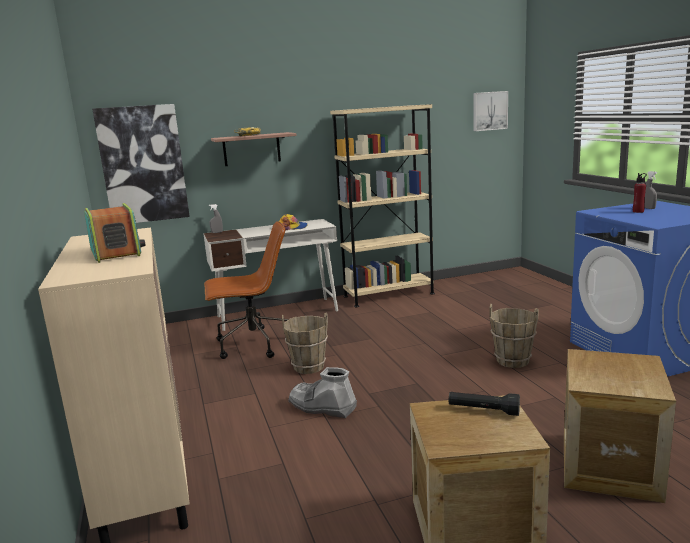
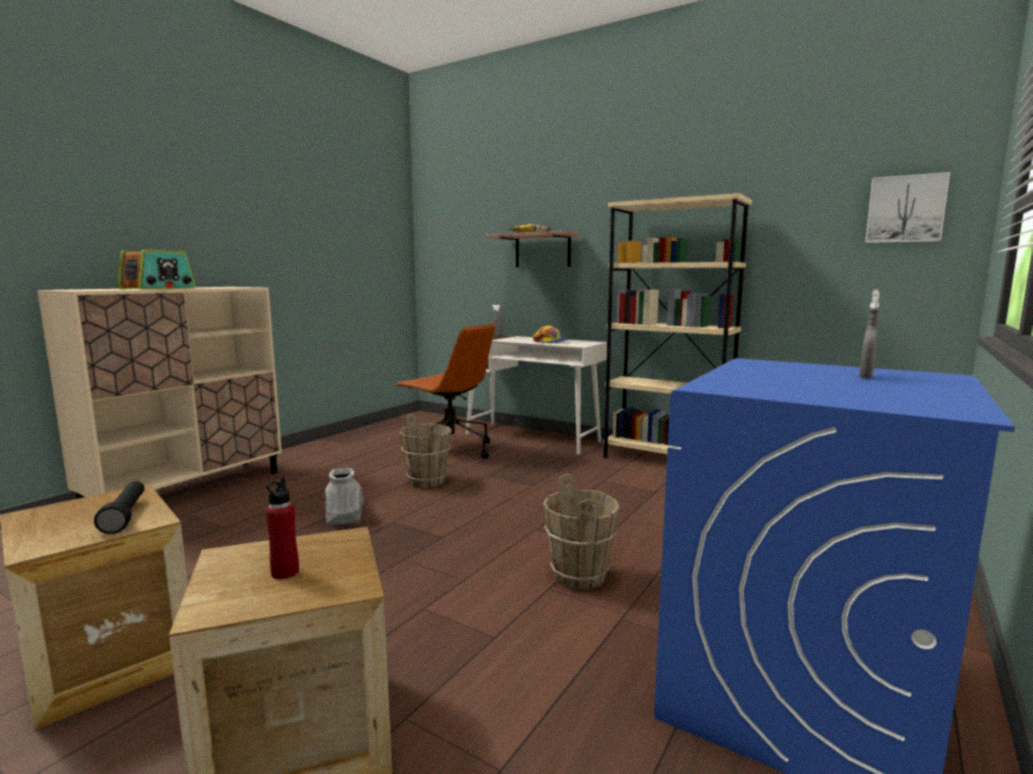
camera: 50 degrees right, 5 degrees down
picture [92,104,190,223] -> none
red bottle [633,173,647,213] -> red bottle moved to [266,477,299,579]

